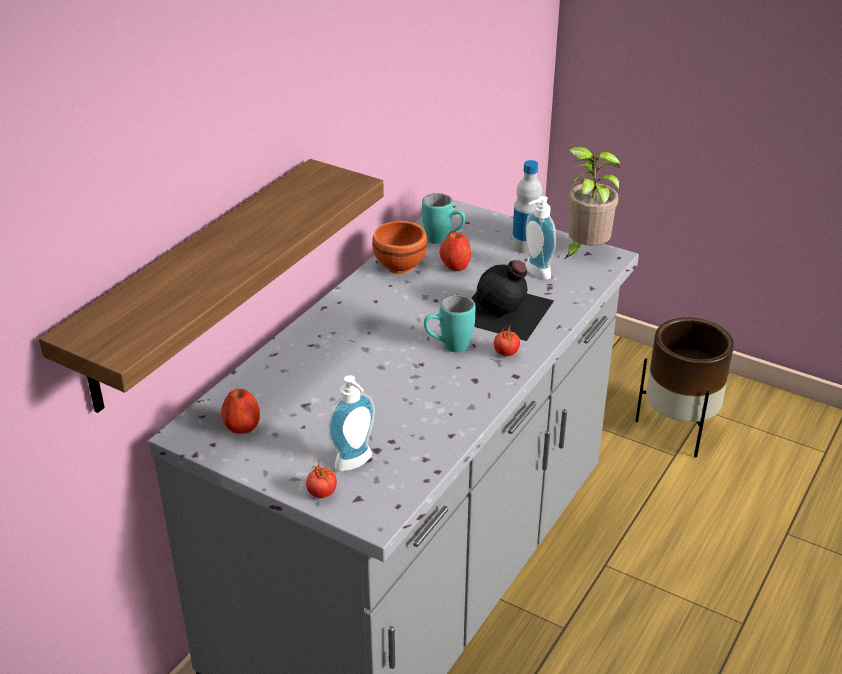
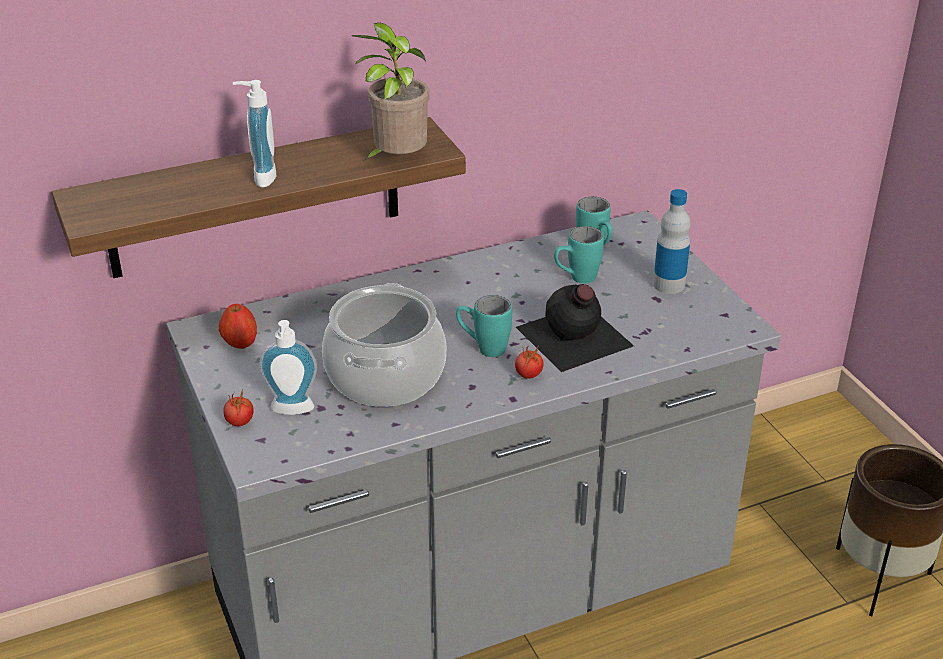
camera: 35 degrees right, 0 degrees up
brown bowl [372,221,428,274] -> none
apple [439,232,471,271] -> turquoise mug [554,226,604,284]
soap dispenser [525,196,556,280] -> soap dispenser moved to [233,80,276,187]
potted plant [565,147,620,259] -> potted plant moved to [352,23,430,160]
none -> cooking pot [322,283,447,407]

